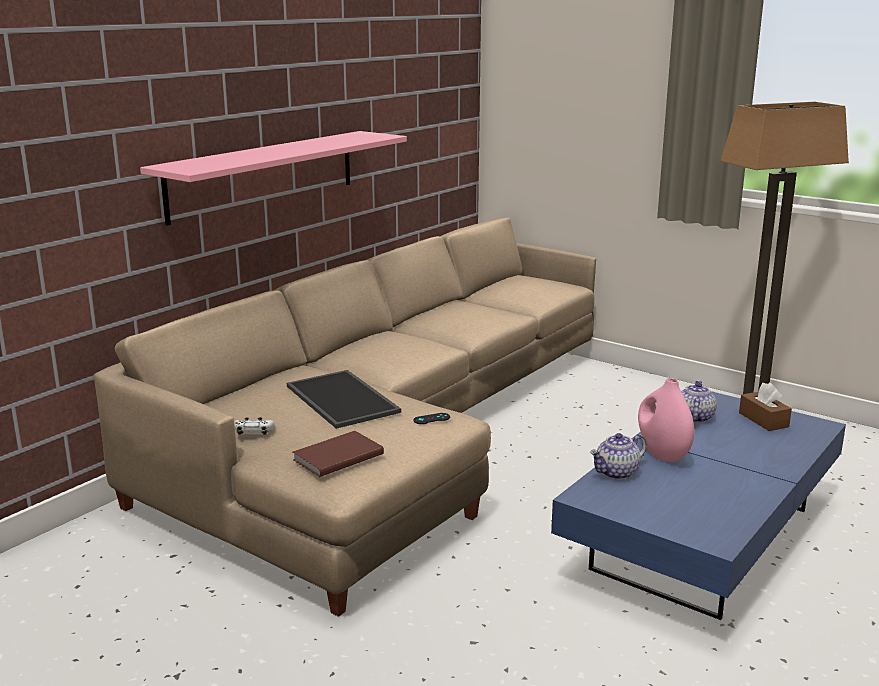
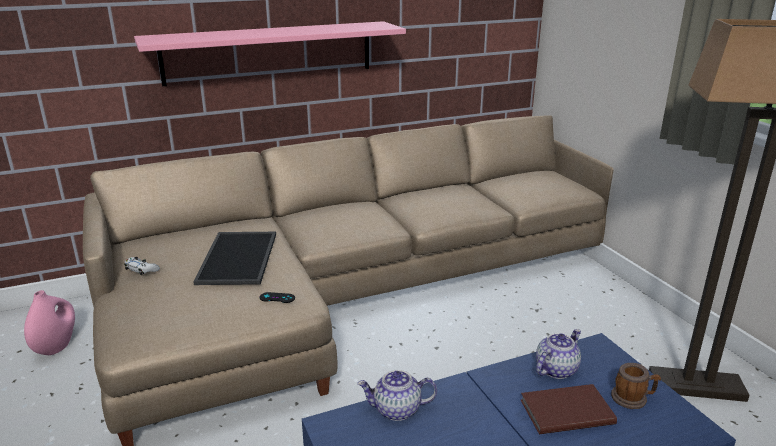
camera: 30 degrees right, 5 degrees up
brown book [293,431,384,477] -> brown book moved to [521,384,617,434]
pink vase [638,378,694,462] -> pink vase moved to [24,290,75,355]
brown tissue box [739,382,792,431] -> mug [611,363,661,409]

